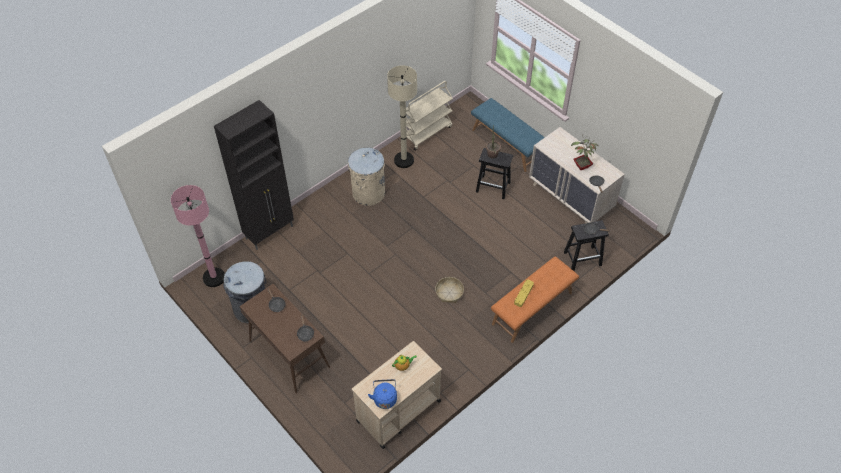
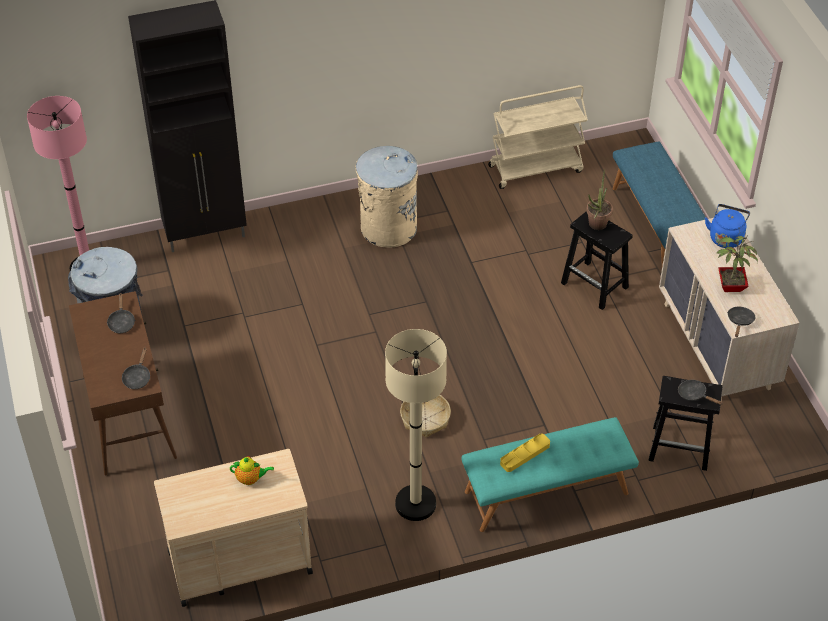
camera: 25 degrees right, 5 degrees down
blue kettle [368,379,397,409] -> blue kettle moved to [705,204,750,248]
beige floor lamp [387,65,417,168] -> beige floor lamp moved to [385,329,447,521]
orange bench [491,256,579,343] -> turquoise bench [461,417,639,532]

